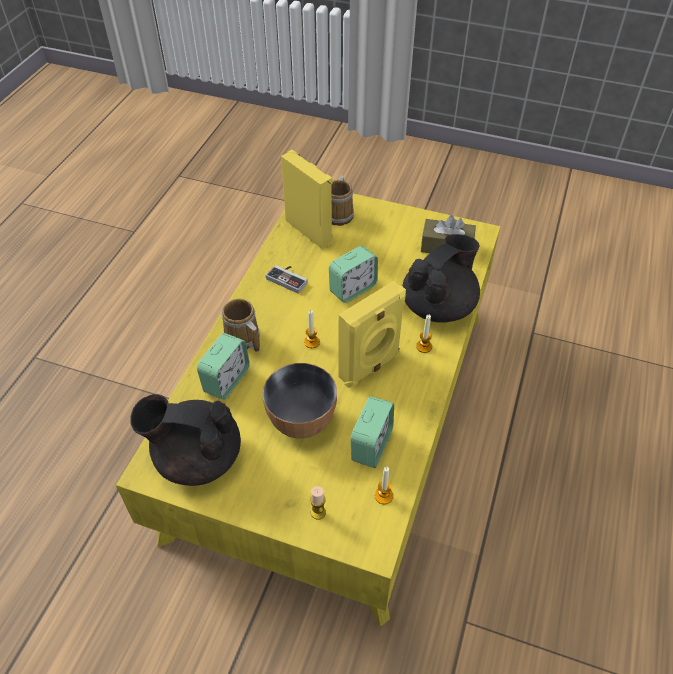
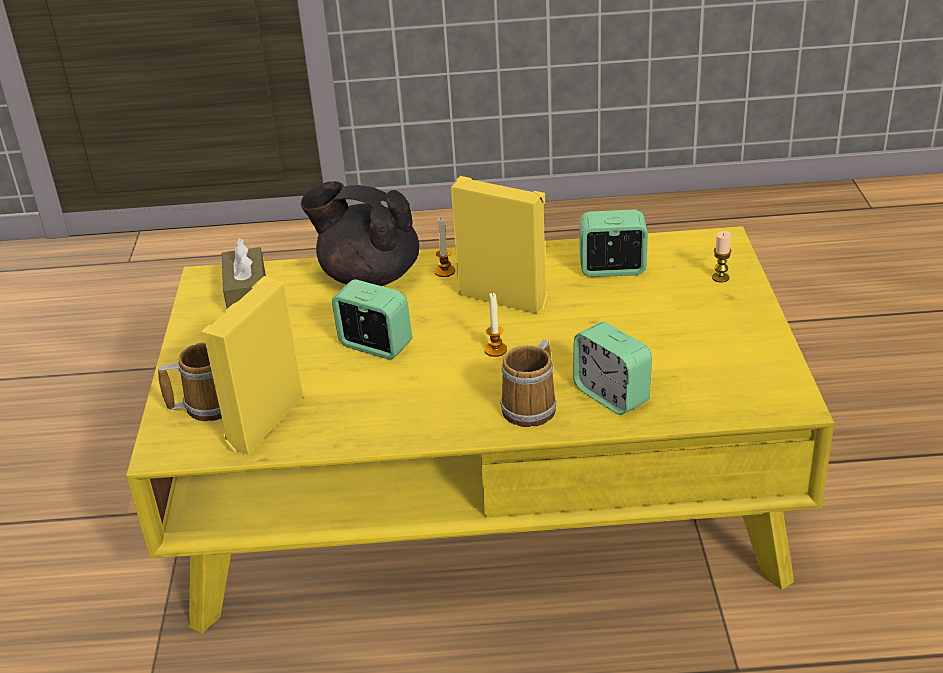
camera: 110 degrees left, 15 degrees down
black teapot [130,394,241,486] -> none
alarm clock [197,333,250,400] -> alarm clock turned 135 degrees counterclockwise [573,322,652,415]
bowl [262,363,337,439] -> none
game controller [266,265,308,294] -> none
candle [375,467,393,504] -> none

